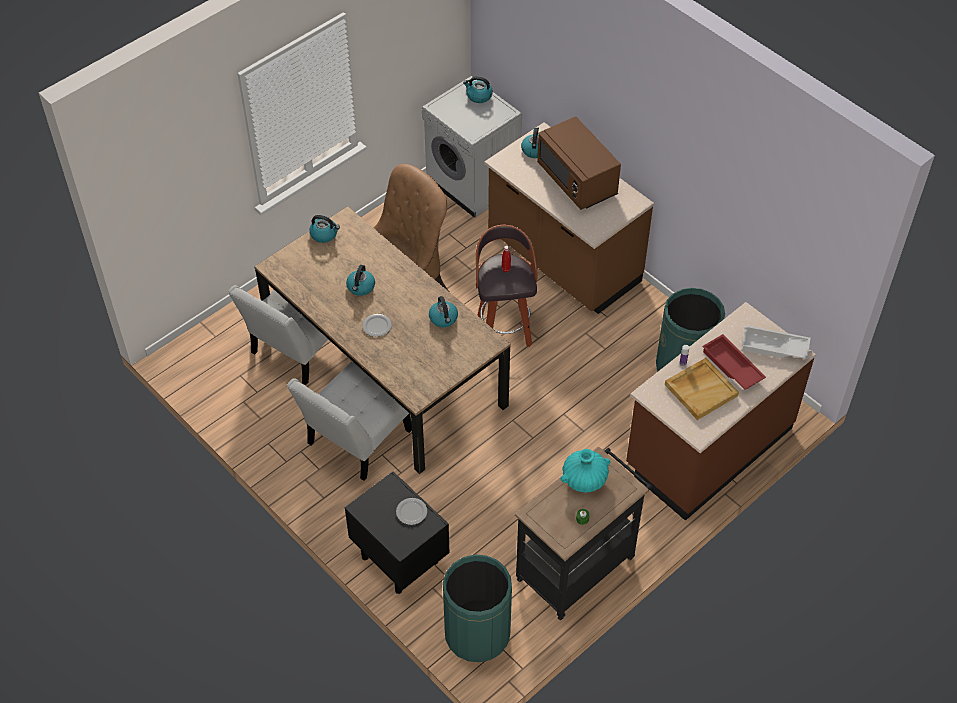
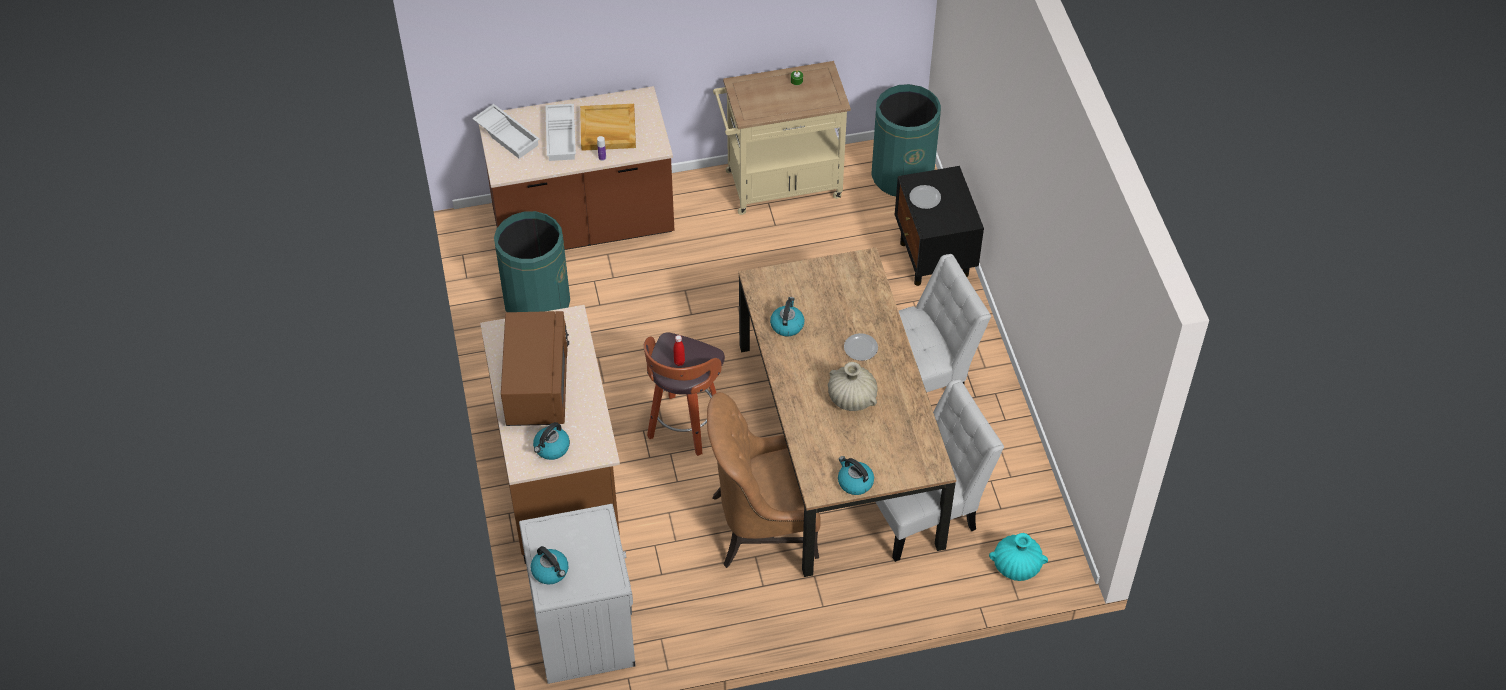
camera: 150 degrees left, 0 degrees up
kettle [346,265,375,296] -> beige vase [828,362,878,411]
black cart [515,446,653,620] -> beige cart [713,61,851,215]
turquoise vase [560,449,610,492] -> turquoise vase moved to [989,533,1048,581]
red tray [702,334,766,390] -> white tray [545,104,576,161]

